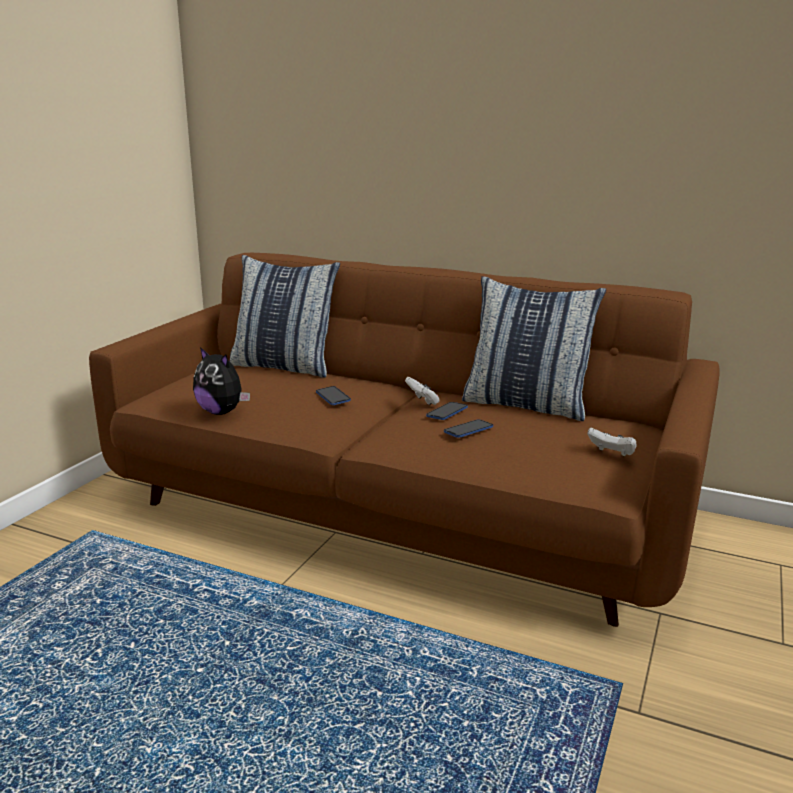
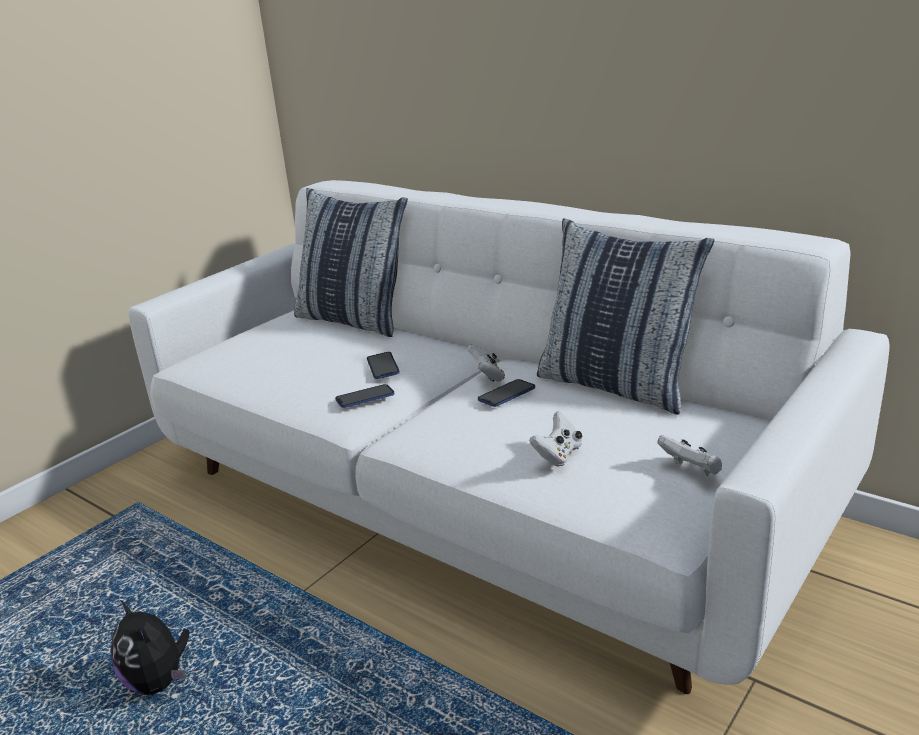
camera: 15 degrees right, 5 degrees up
brown sofa [89,253,720,627] -> white sofa [128,180,889,694]
plush toy [193,347,250,415] -> plush toy moved to [111,600,189,695]
phone [444,419,493,438] -> phone moved to [335,384,394,408]
none -> white game controller [530,411,582,466]

